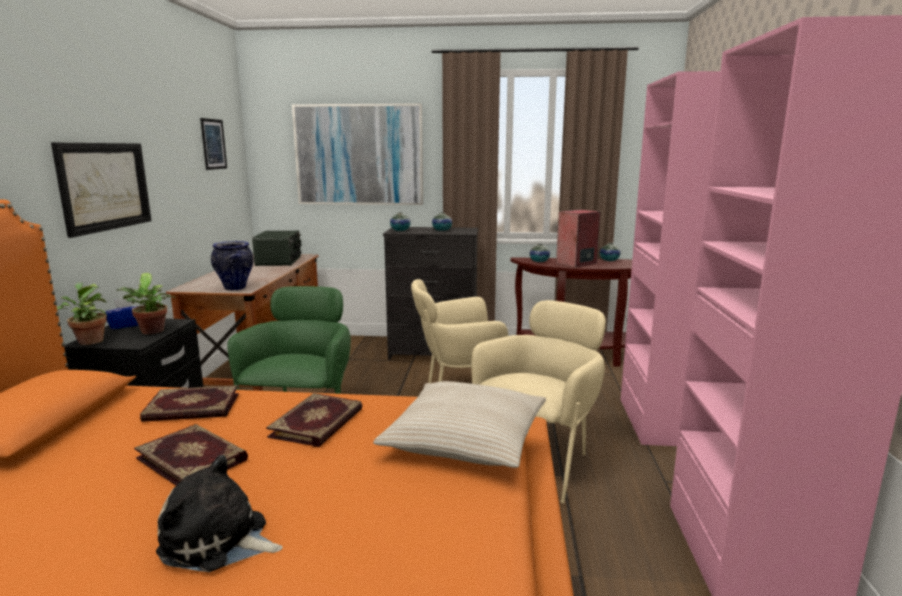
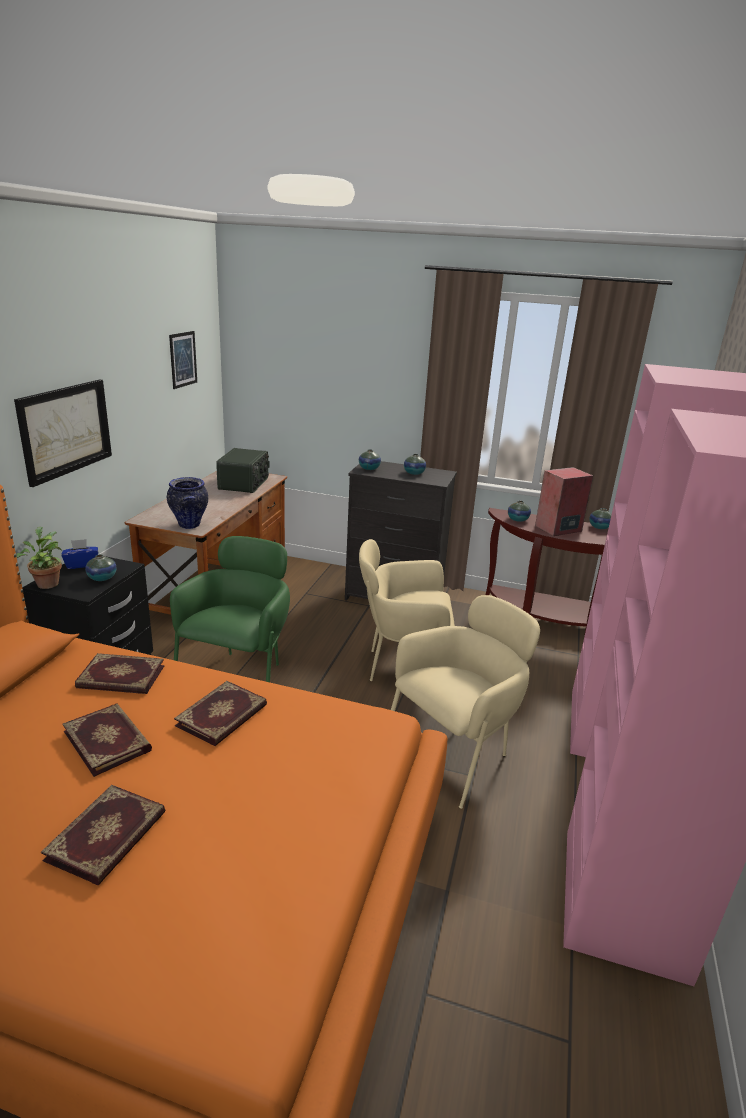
camera: 10 degrees right, 10 degrees up
potted plant [116,273,176,334] -> vase [85,554,116,581]
plush toy [156,455,283,572] -> book [41,785,165,885]
picture [292,103,423,205] -> none
beige pillow [373,381,546,468] -> none

